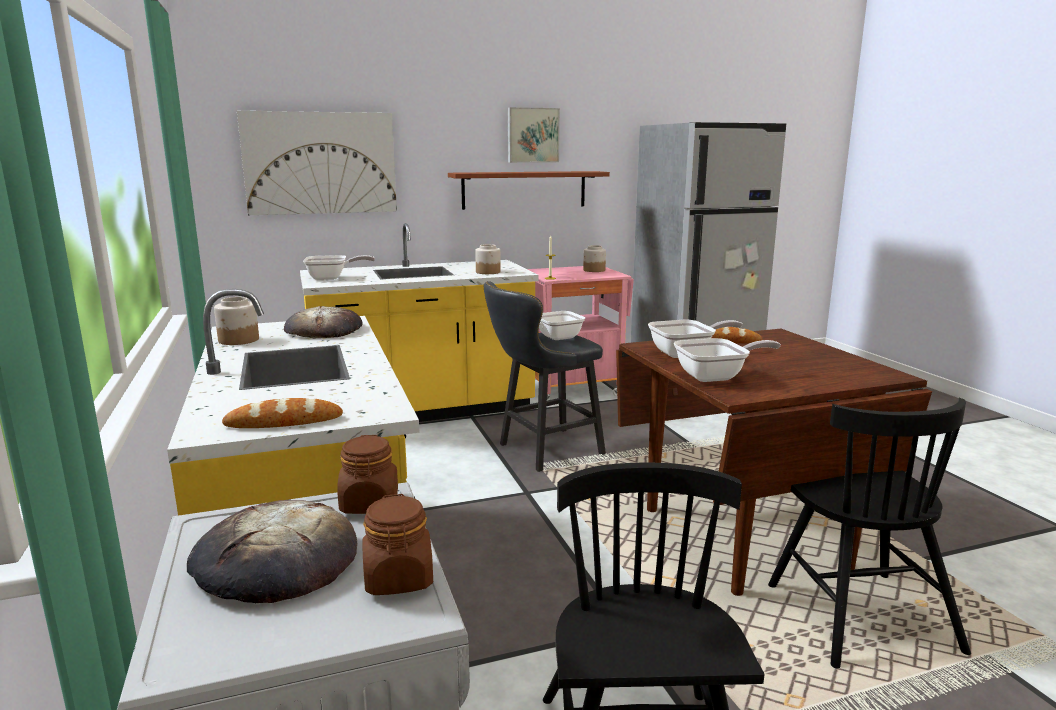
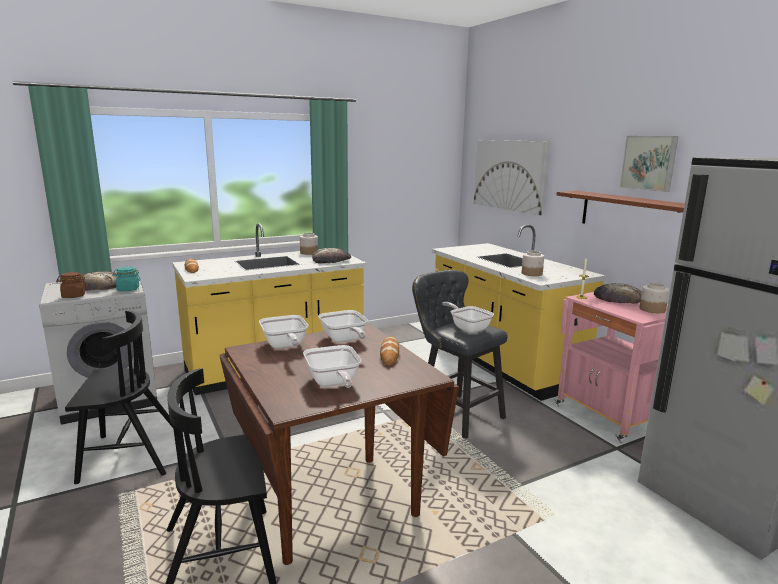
camera: 80 degrees right, 0 degrees up
frying pan [303,255,375,280] -> frying pan moved to [303,345,361,388]
brown jar [337,435,398,514] -> turquoise jar [112,267,141,291]
none -> bread [594,283,642,304]

